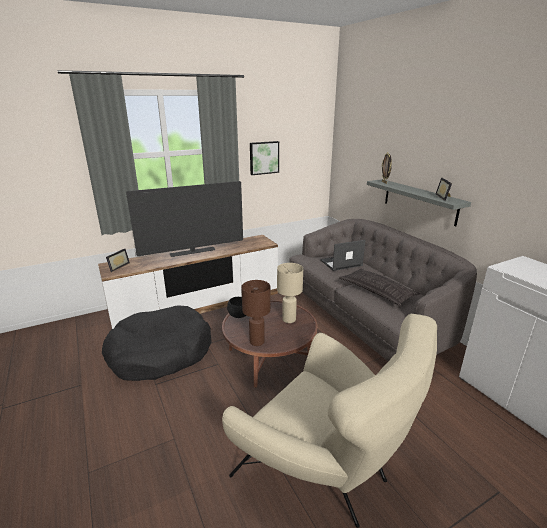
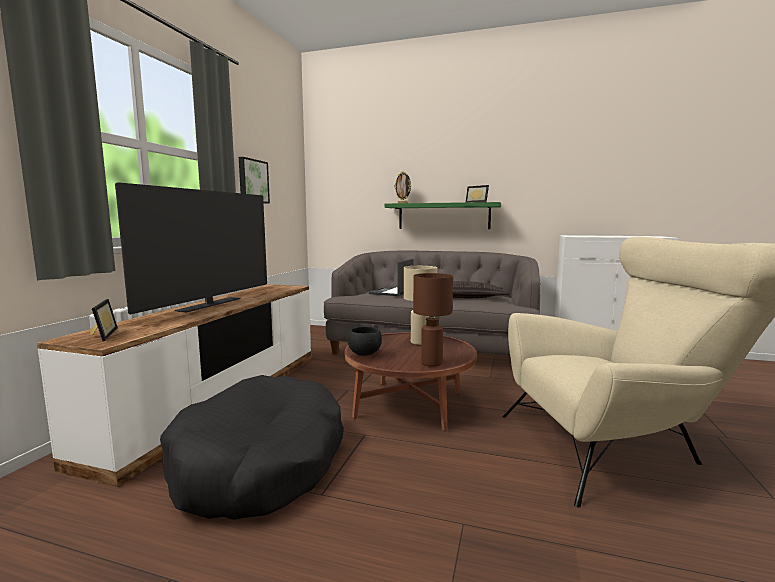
camera: 45 degrees left, 15 degrees down
grey shelf [367,179,471,226] -> green shelf [385,202,501,229]

